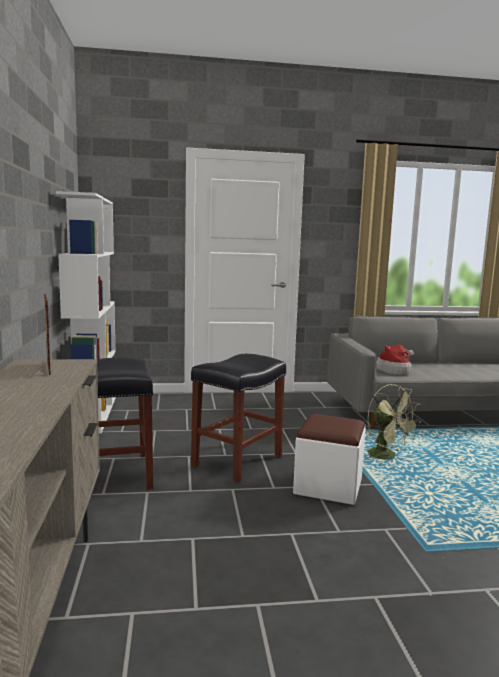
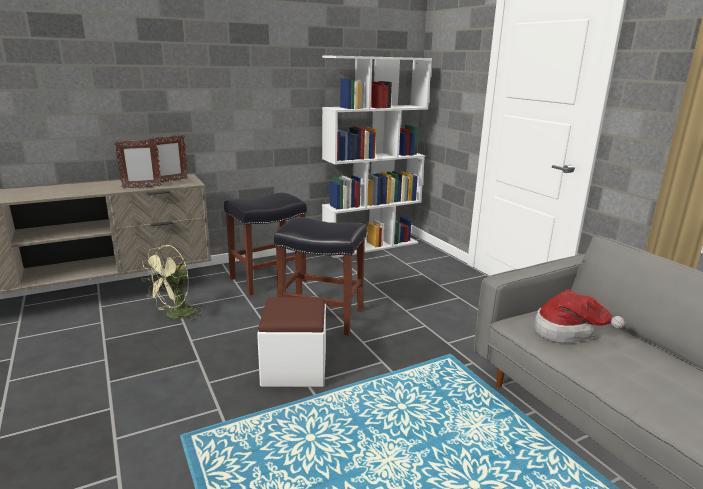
camera: 70 degrees right, 10 degrees up
green fan [367,384,421,459] -> green fan moved to [142,245,204,321]
none -> picture frame [114,139,162,189]

